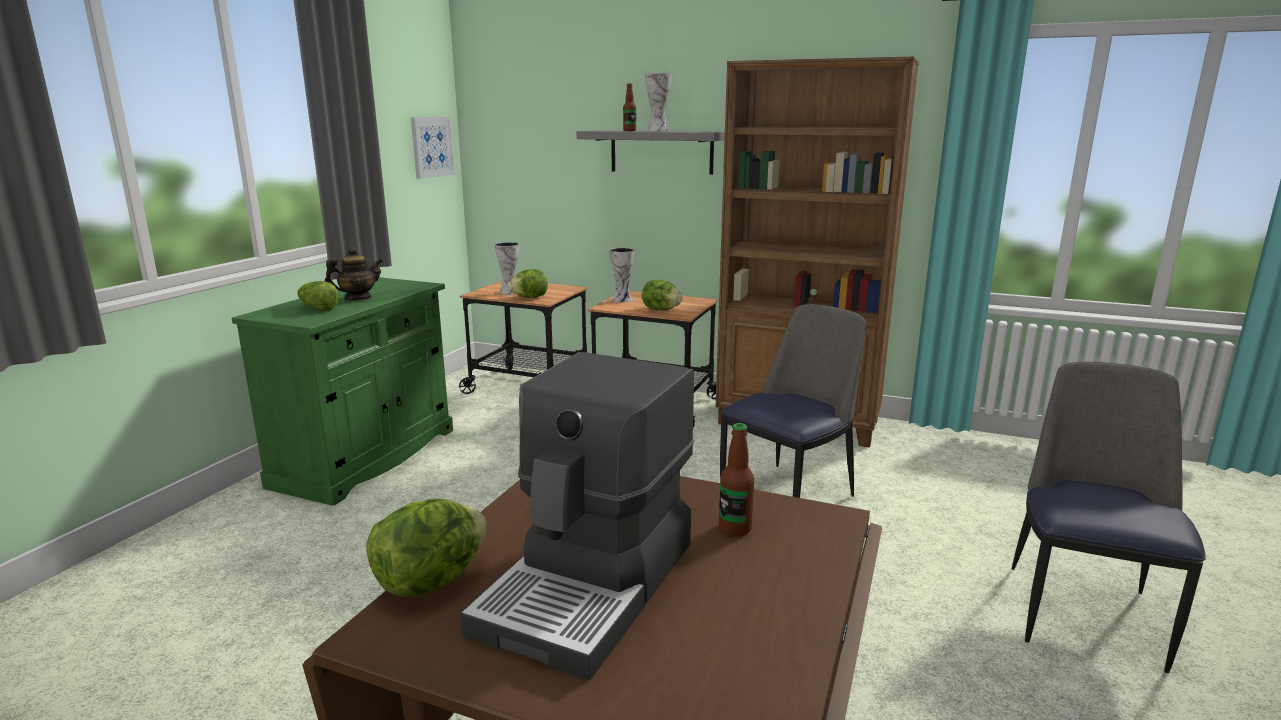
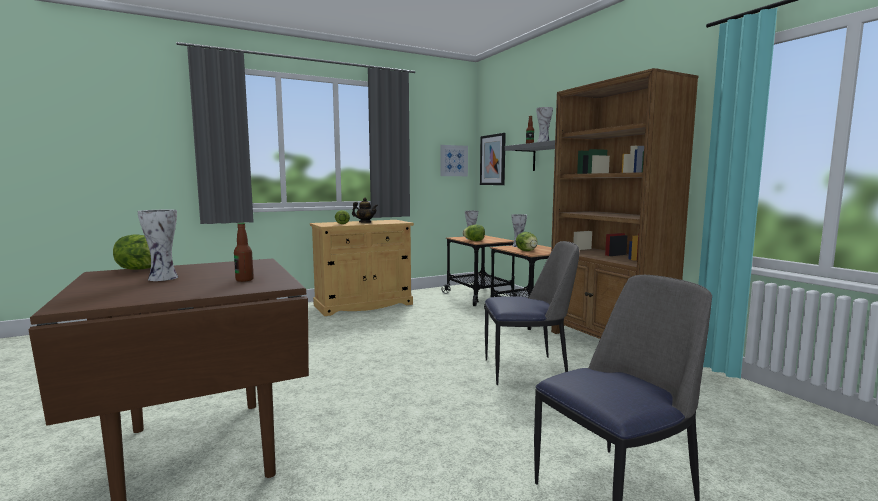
camera: 40 degrees right, 10 degrees down
green cabinet [232,277,453,506] -> beige cabinet [310,220,414,316]
coffee machine [460,352,694,681] -> vase [137,210,178,281]
none -> picture [480,133,506,185]

